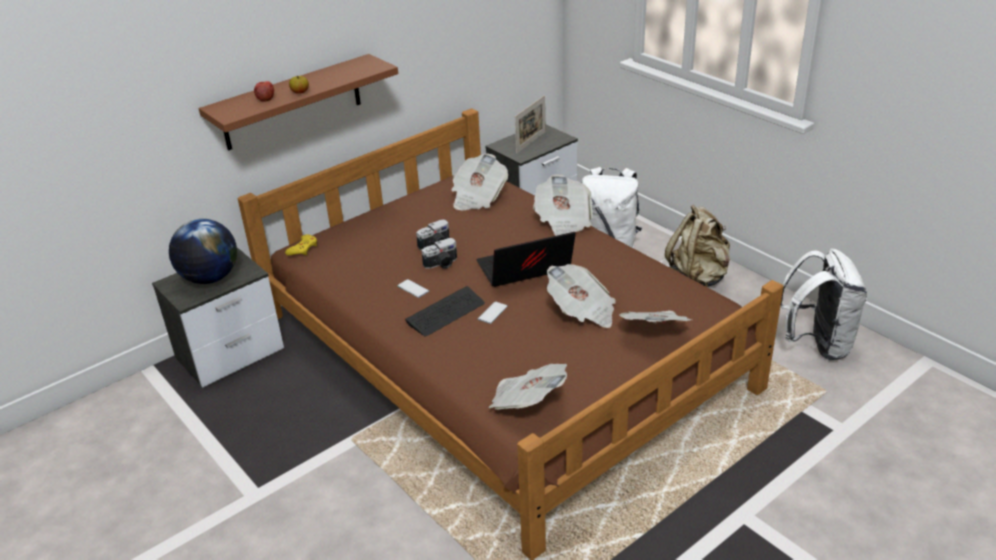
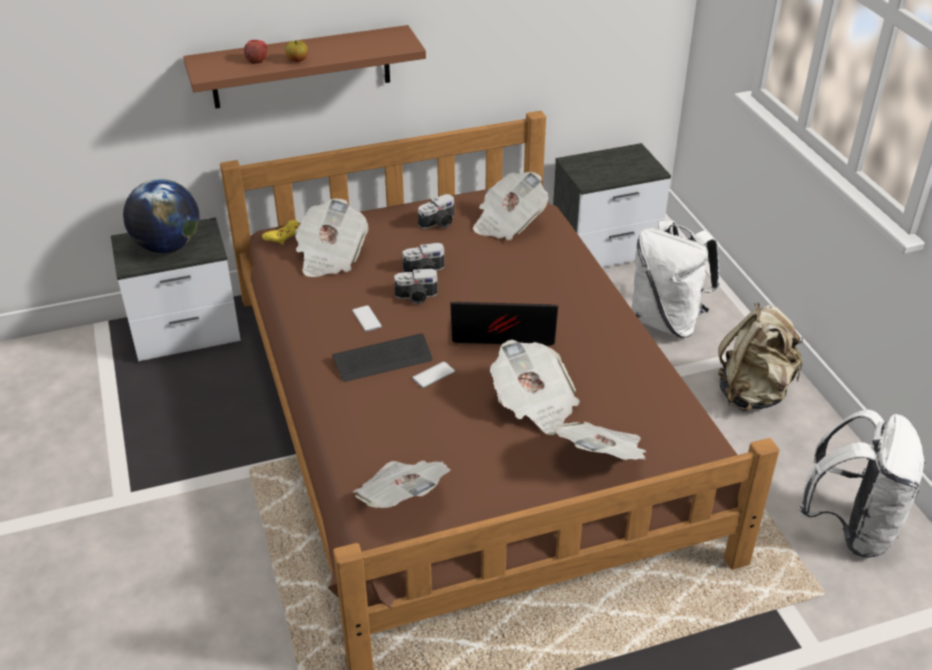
camera: 20 degrees right, 5 degrees up
picture frame [515,95,546,154] -> none
newspaper [533,174,592,236] -> newspaper moved to [295,198,369,277]
none -> camera [418,194,454,229]

